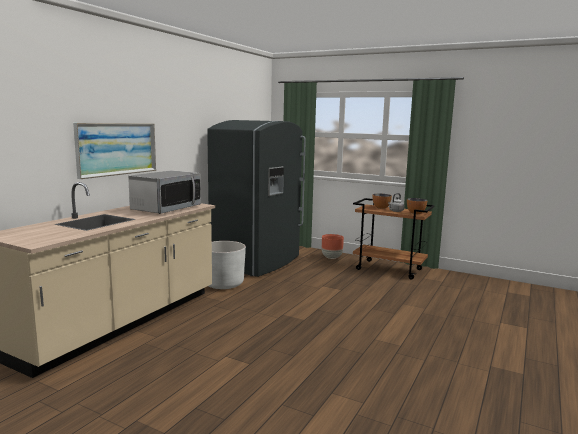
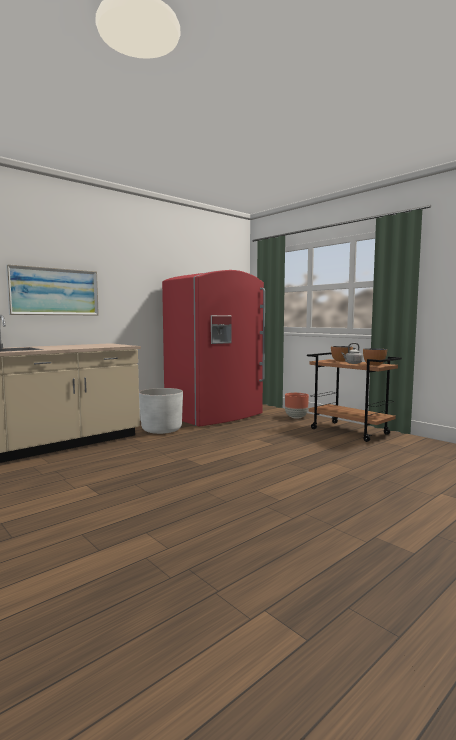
camera: 20 degrees right, 5 degrees down
microwave [128,170,201,214] -> none
grey fridge [207,120,306,277] -> red fridge [162,270,265,427]

